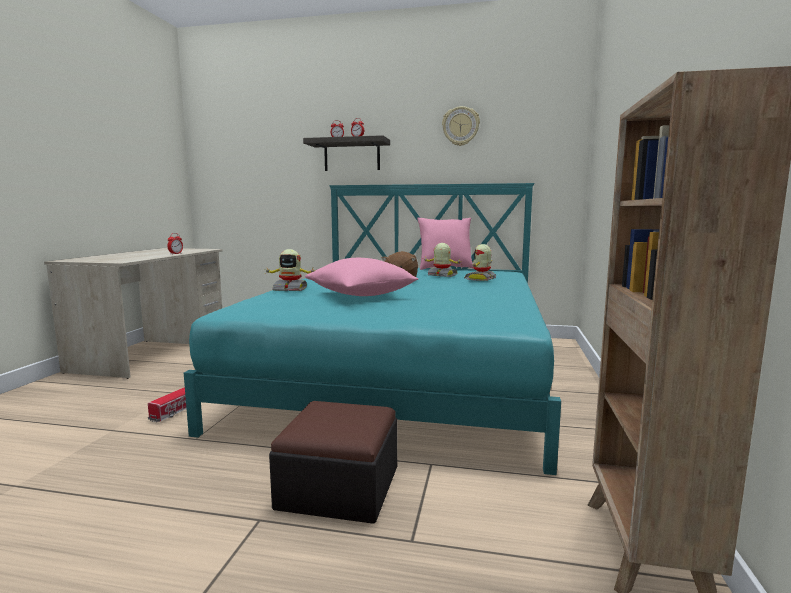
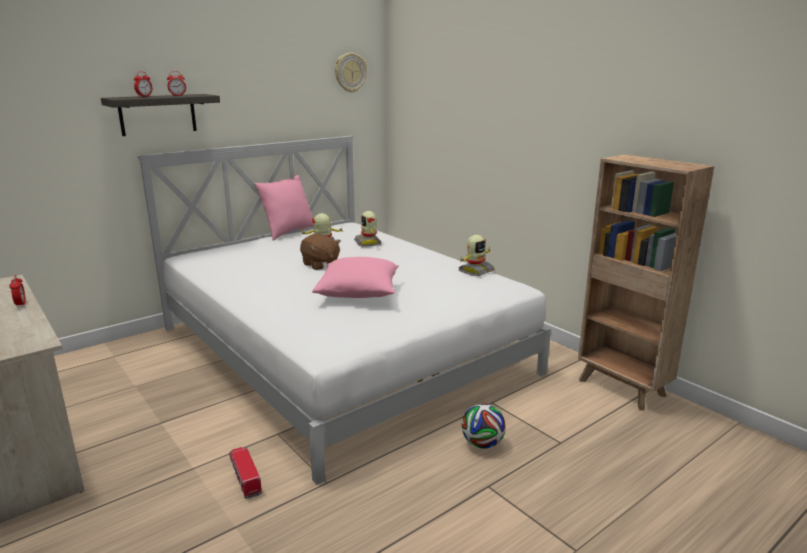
camera: 50 degrees left, 10 degrees up
turquoise bed [184,183,561,475] -> white bed [137,136,551,485]
toy robot [266,249,317,291] -> toy robot moved to [458,235,495,276]
ottoman [269,401,397,524] -> football [462,404,506,449]
wall clock [442,106,480,146] -> wall clock moved to [335,53,367,93]

